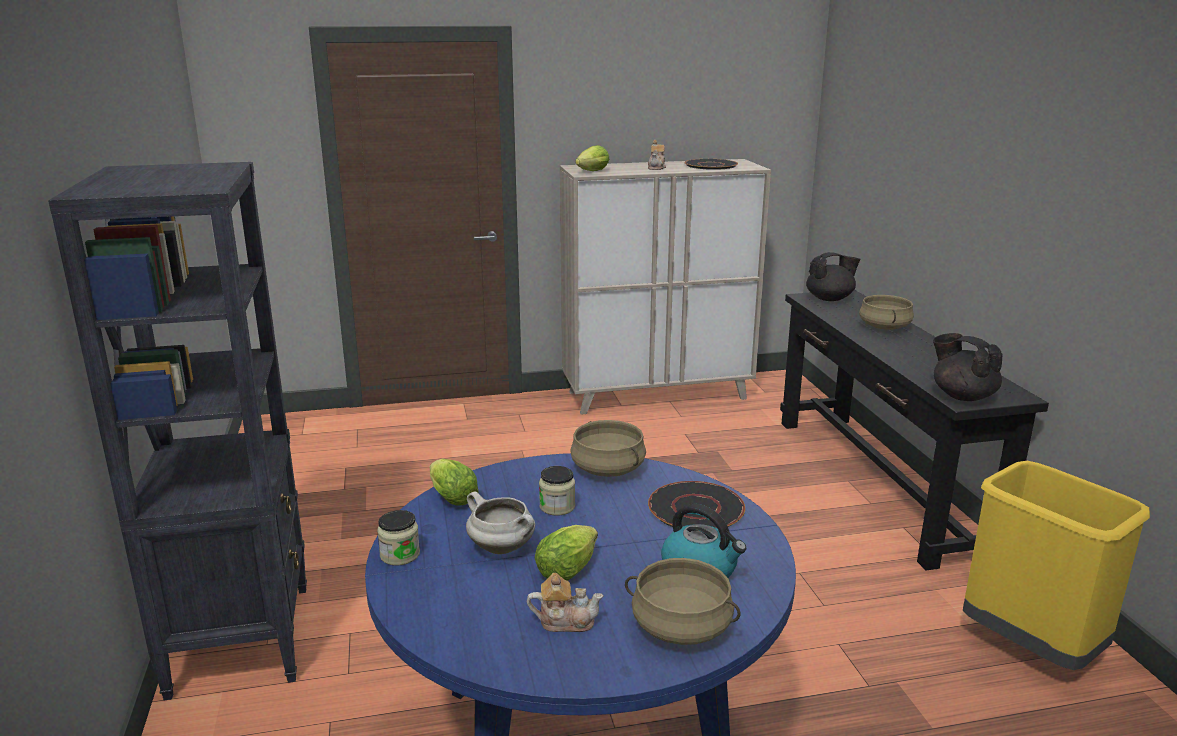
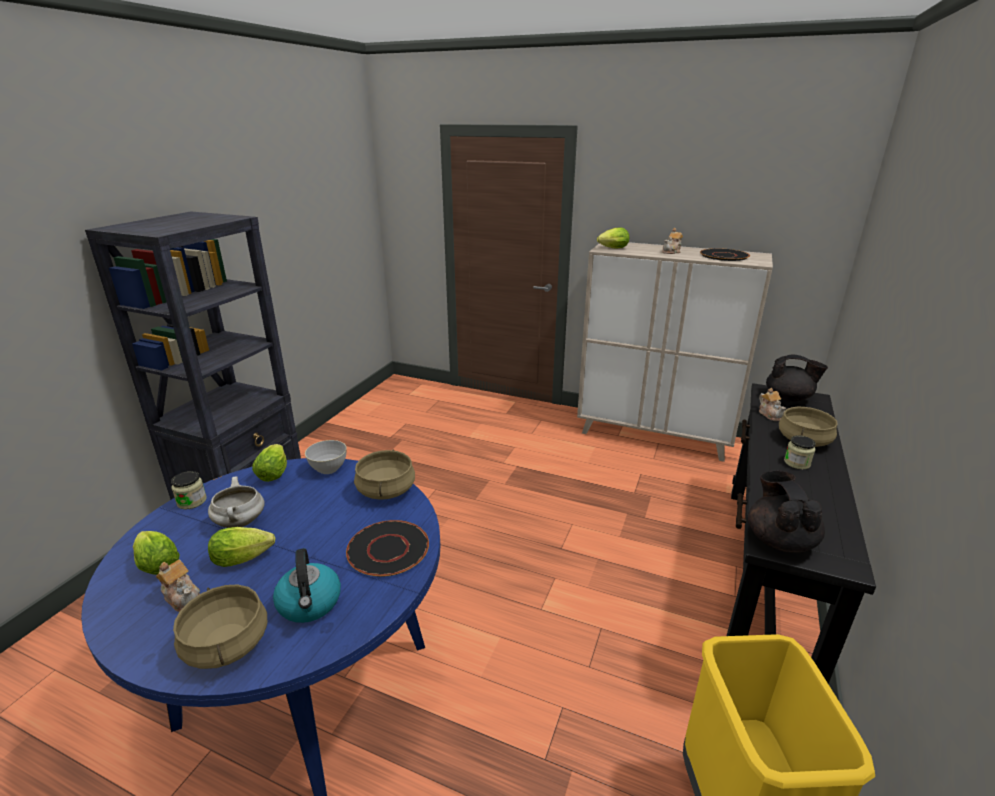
camera: 35 degrees right, 5 degrees up
jar [539,466,575,516] -> jar moved to [784,435,816,469]
none -> lettuce [133,531,180,575]
none -> grey bowl [305,440,347,474]
none -> teapot [759,388,786,421]

